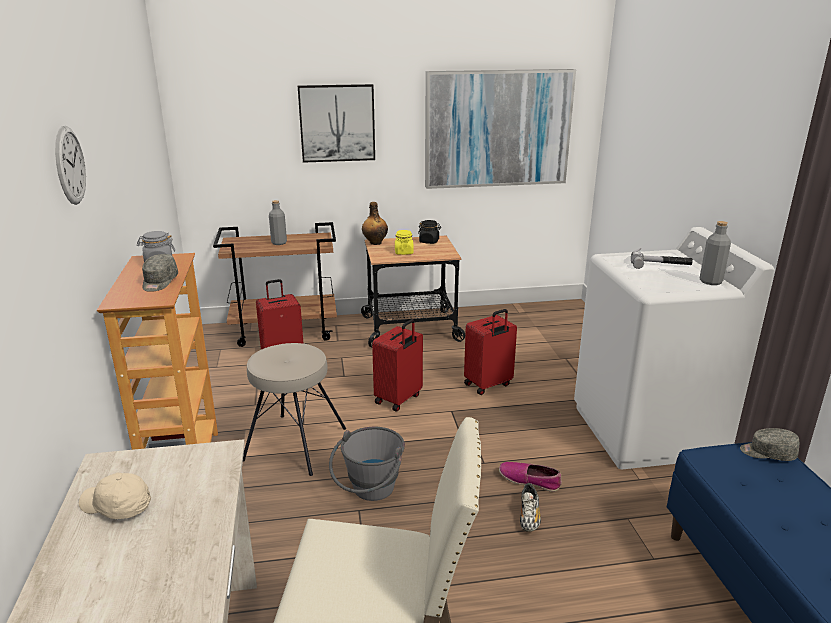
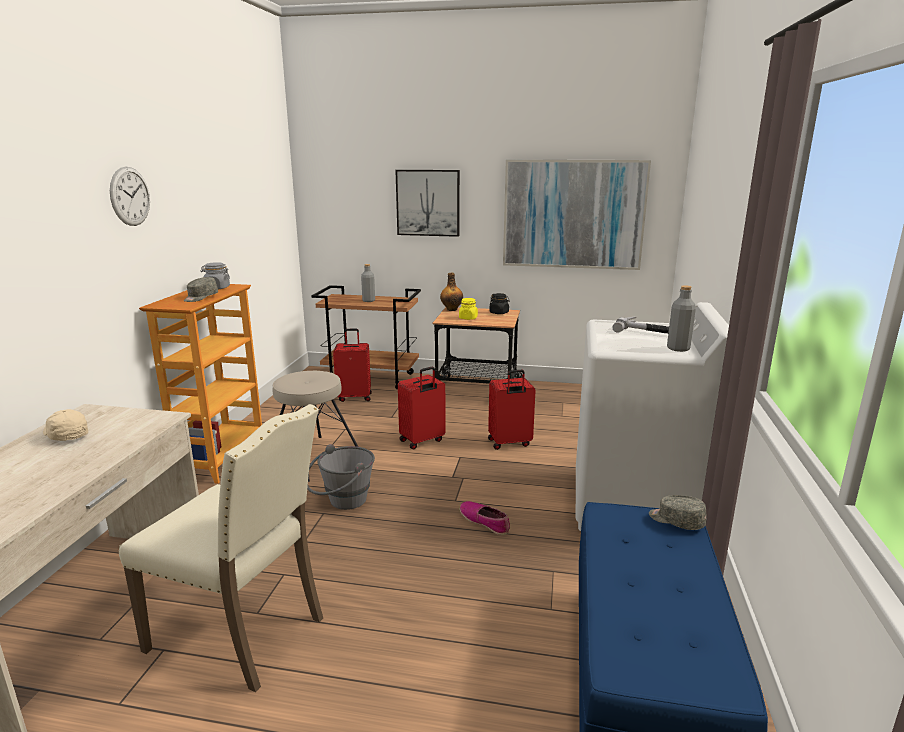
camera: 20 degrees right, 5 degrees down
shoe [520,483,541,532] -> none

